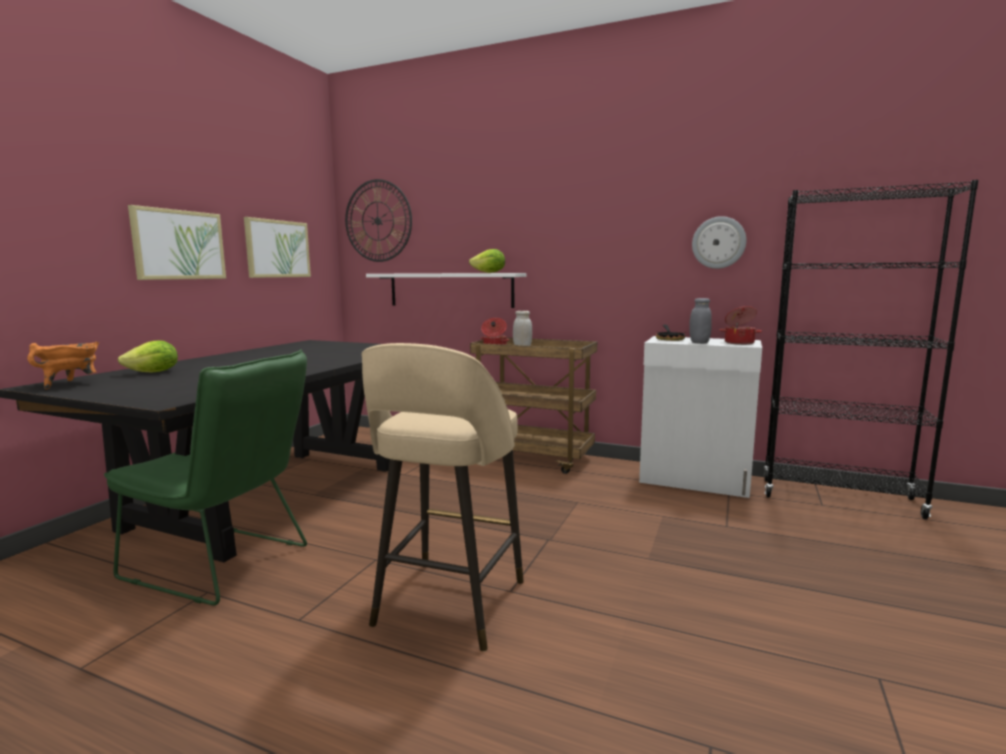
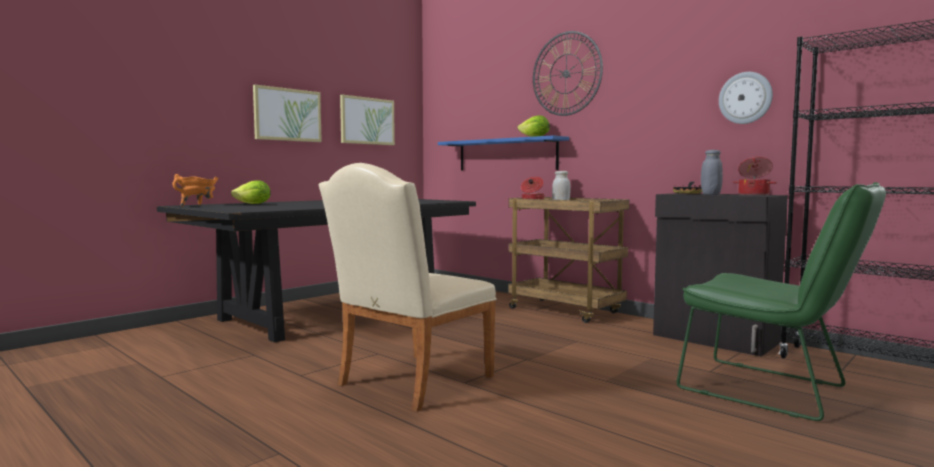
camera: 20 degrees right, 5 degrees down
green chair [104,349,307,605] -> green chair moved to [677,182,886,421]
wall clock [345,179,412,262] -> wall clock moved to [533,31,603,116]
beige stool [362,343,524,651] -> beige chair [319,163,497,412]
white shelf [366,273,526,308] -> blue shelf [438,135,569,171]
white cabinet [639,336,762,498] -> black cabinet [653,193,788,356]

